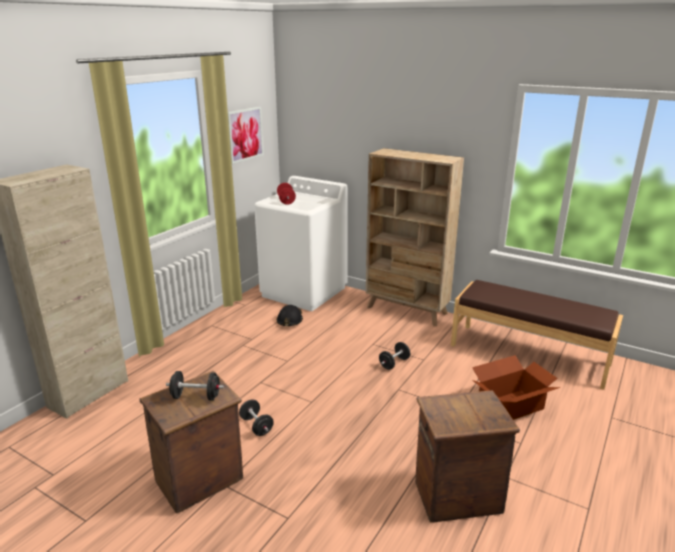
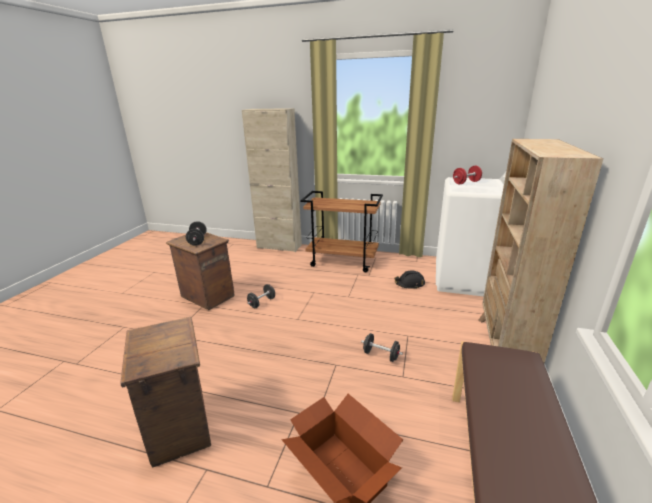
camera: 75 degrees right, 0 degrees up
picture [228,107,264,164] -> none
none -> brown cart [300,191,383,272]

